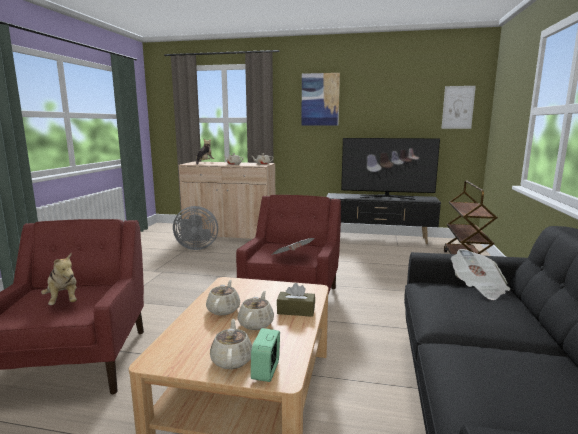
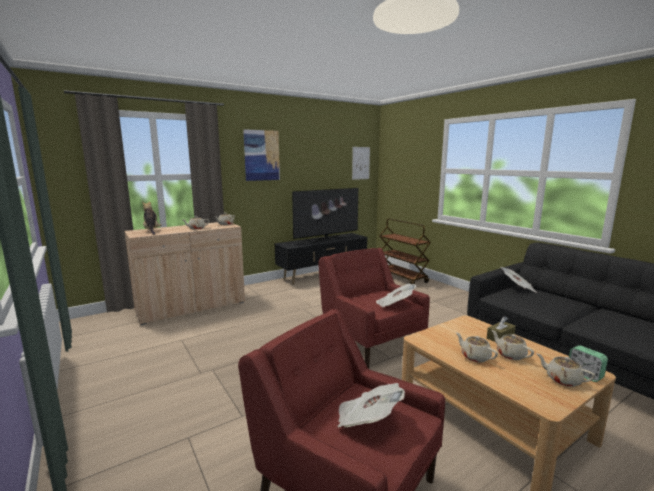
camera: 45 degrees left, 0 degrees up
plush toy [41,253,77,305] -> newspaper [338,383,405,428]
grey fan [173,206,218,250] -> none

